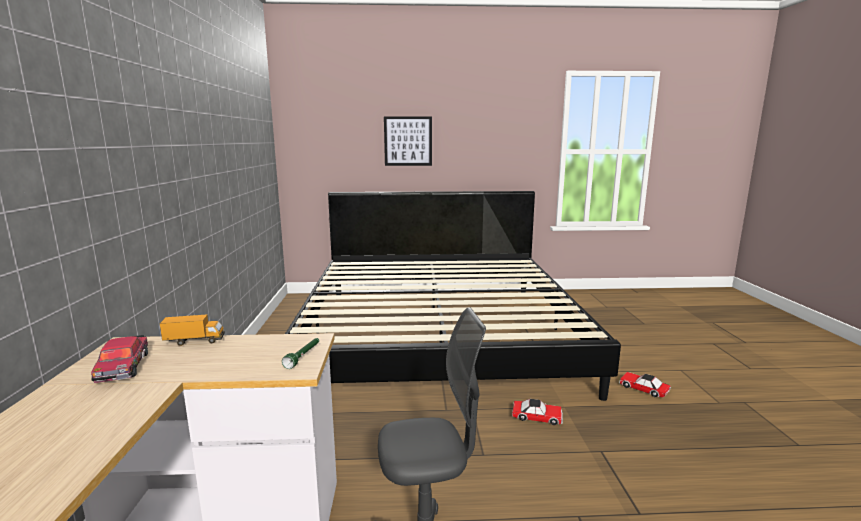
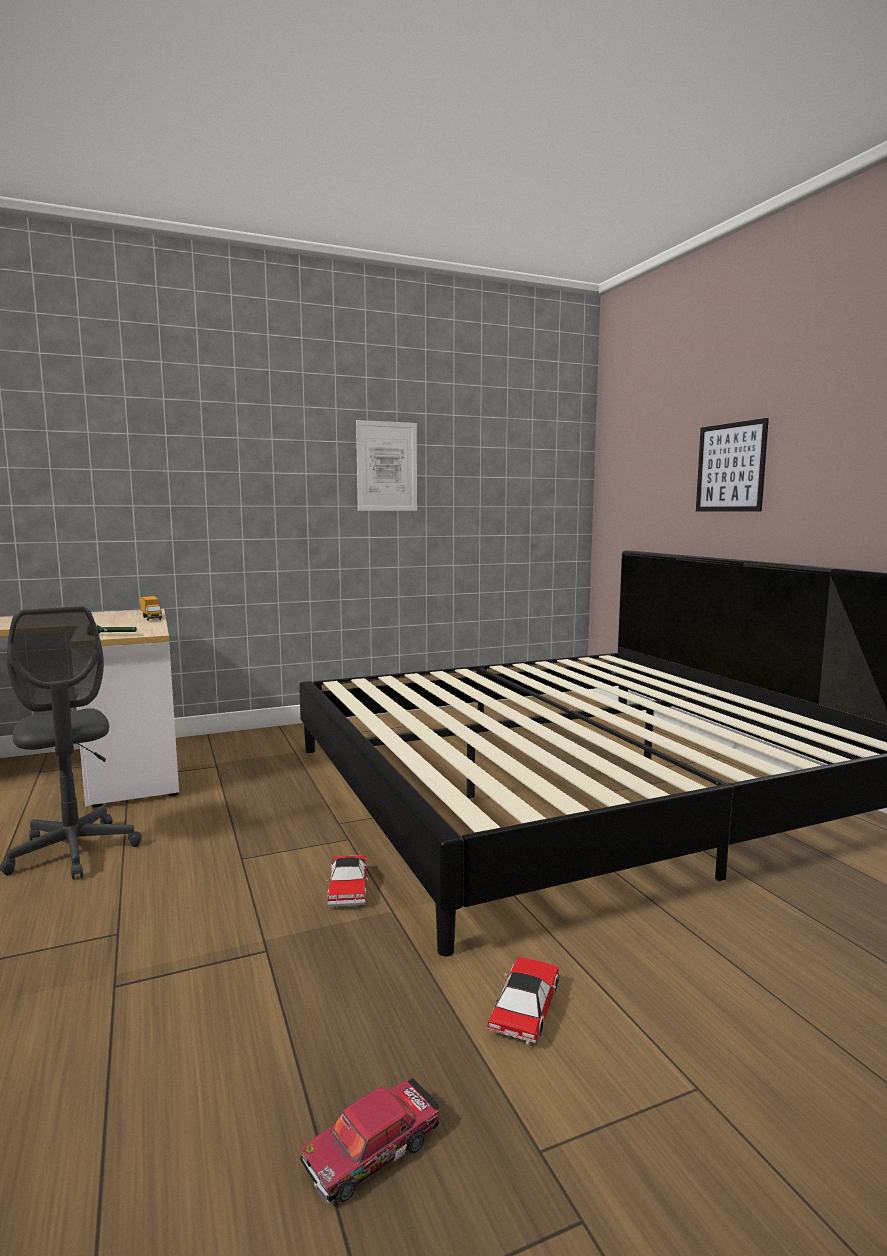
camera: 70 degrees right, 5 degrees down
toy car [91,335,148,383] -> toy car moved to [300,1078,439,1203]
none -> picture [356,420,417,511]

